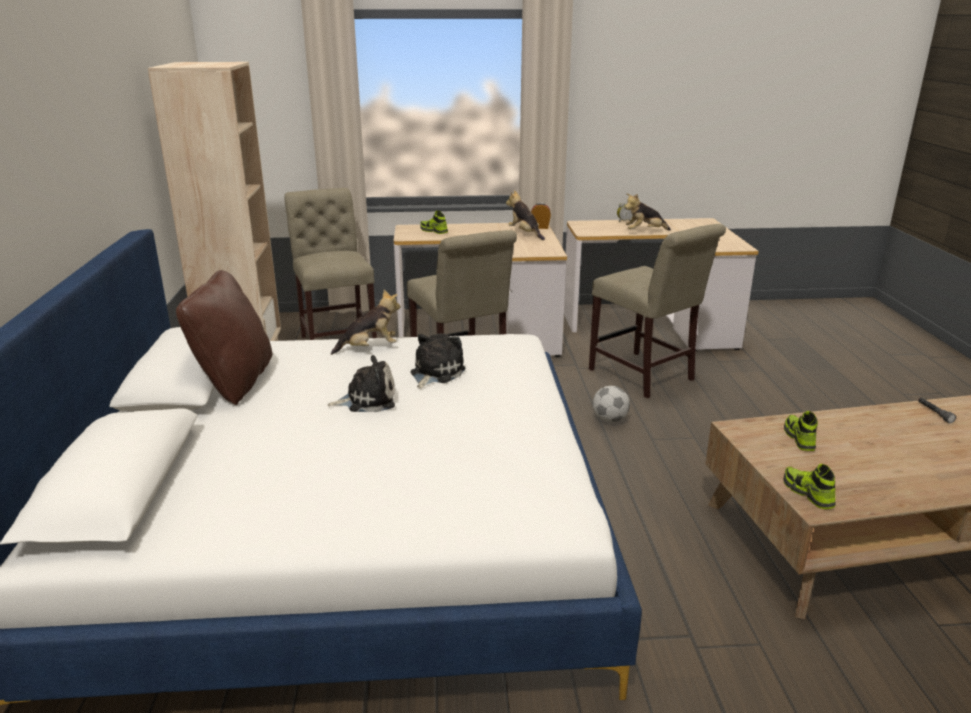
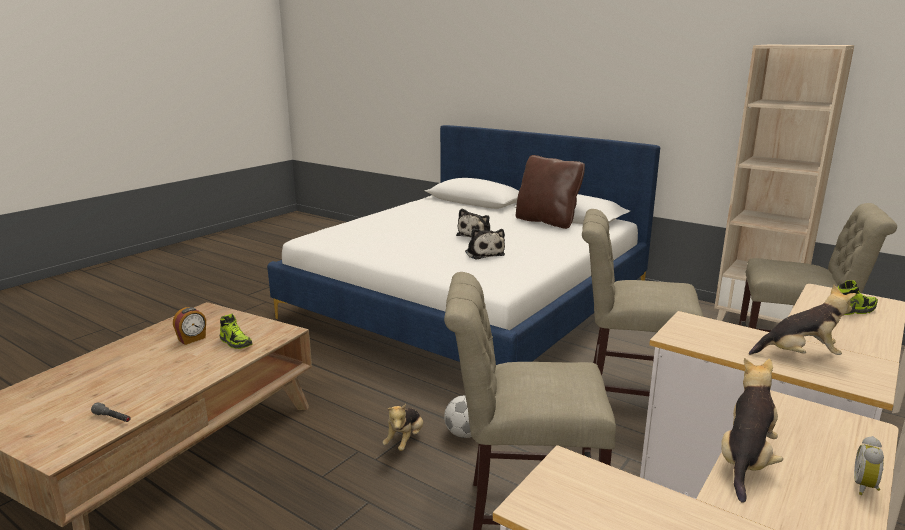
camera: 130 degrees right, 5 degrees down
plush toy [331,290,400,355] -> plush toy moved to [383,404,423,451]
alarm clock [531,202,551,229] -> alarm clock moved to [173,307,206,345]
shoe [783,464,836,509] -> none

